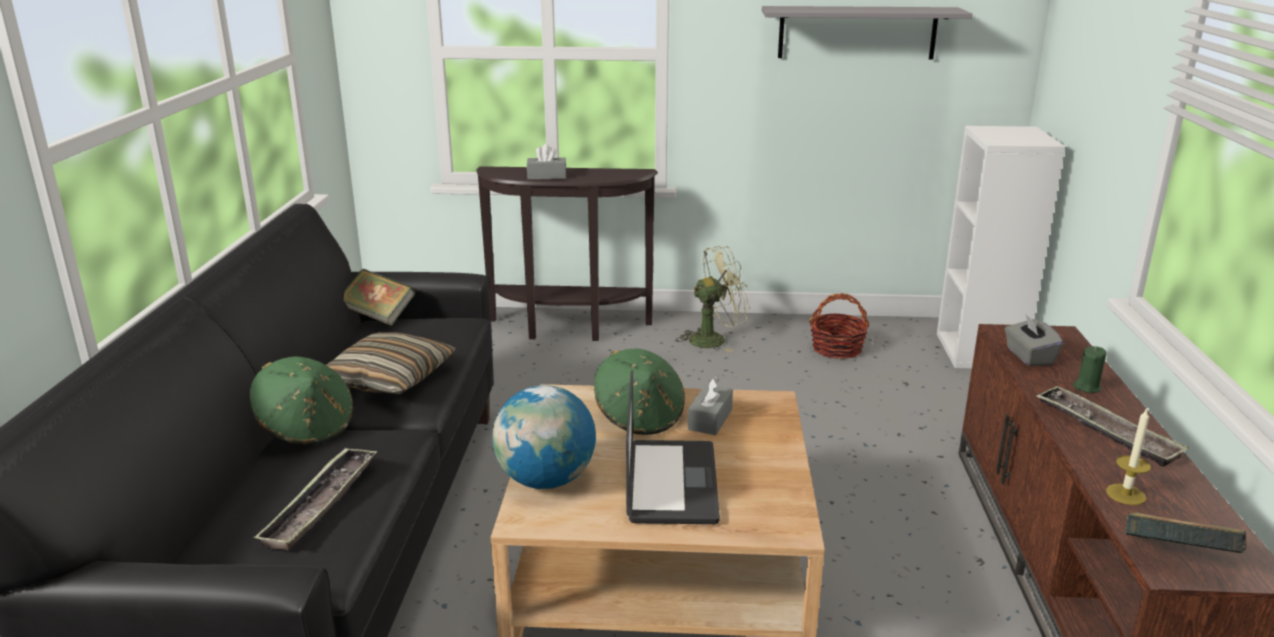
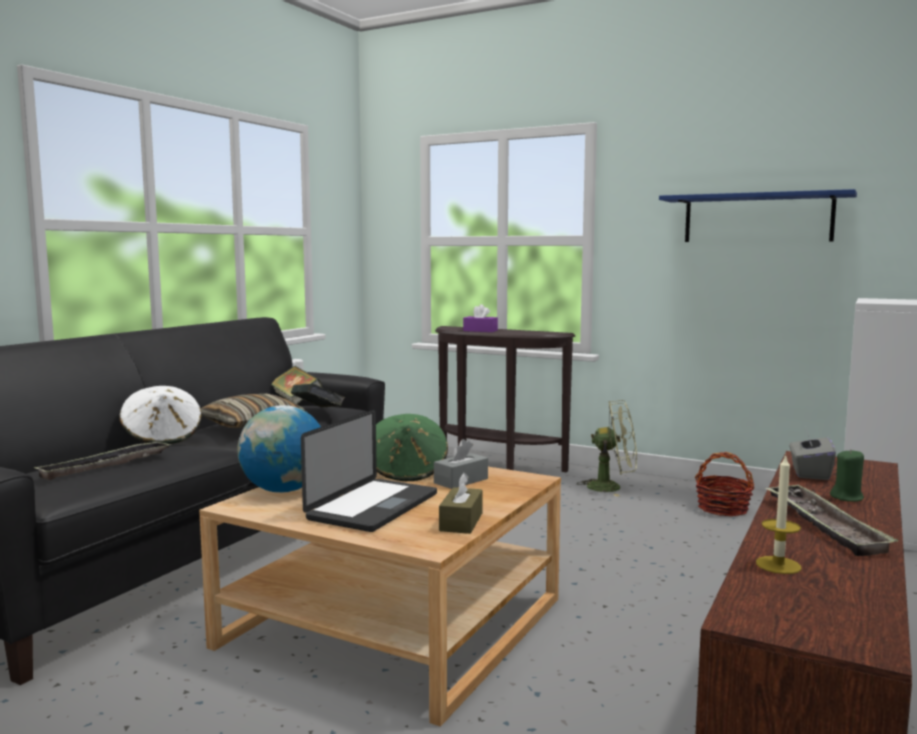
camera: 25 degrees right, 15 degrees down
green hat [249,356,353,445] -> white hat [119,386,202,444]
grey tissue box [527,144,566,180] -> purple tissue box [463,304,498,332]
grey shelf [762,6,973,60] -> blue shelf [659,189,857,242]
book [1126,513,1246,553] -> book moved to [291,384,345,407]
none -> brown tissue box [439,473,482,534]

